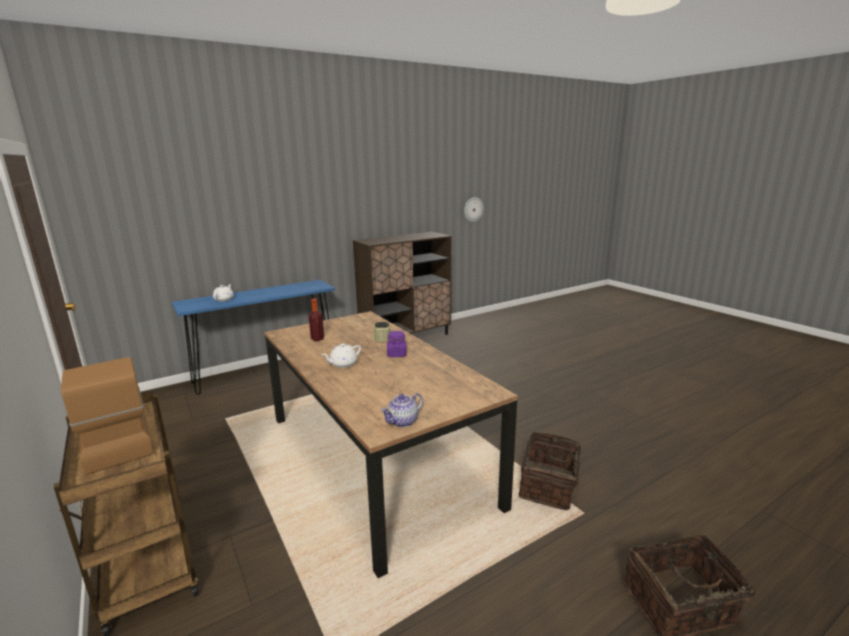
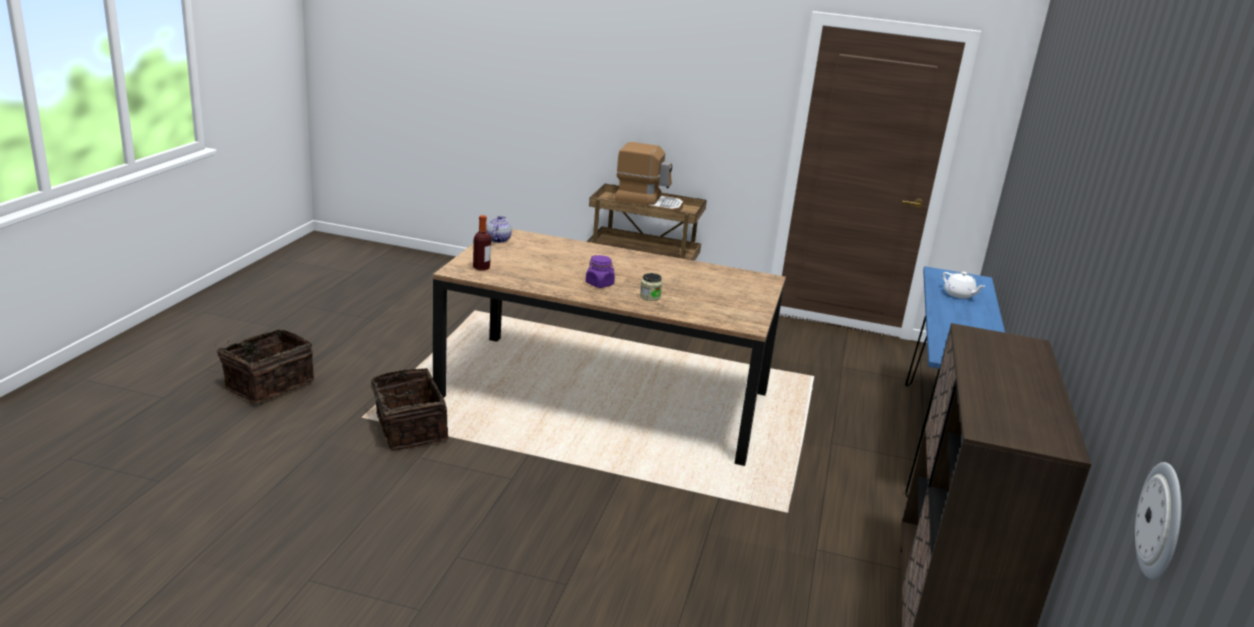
camera: 135 degrees right, 5 degrees up
bottle [309,299,324,341] -> bottle moved to [473,215,491,271]
white teapot [322,343,361,368] -> none

